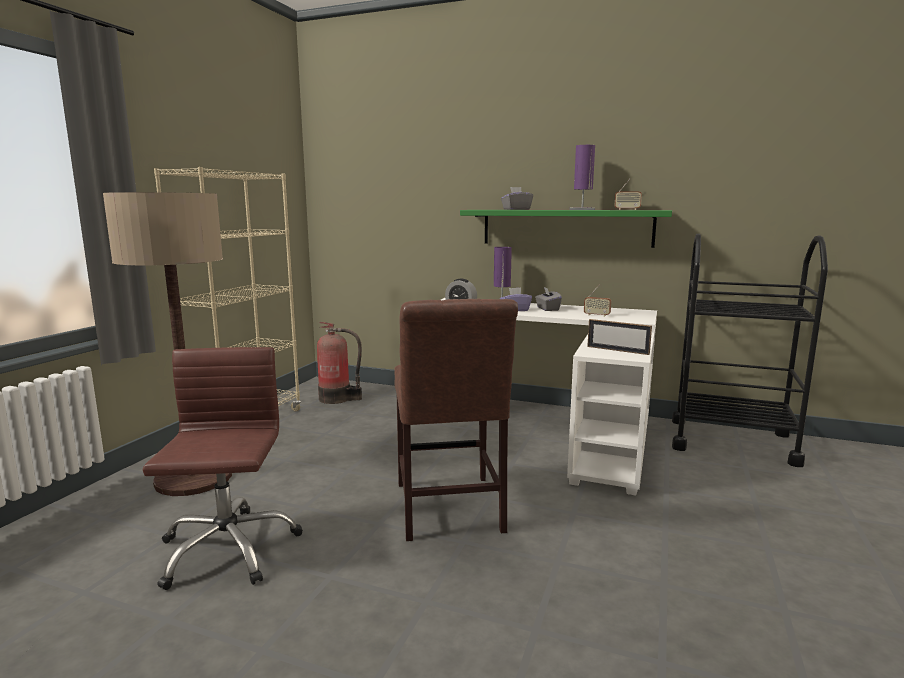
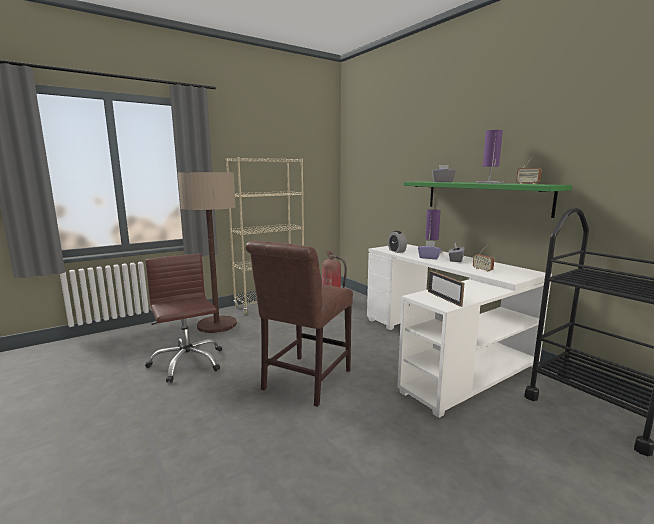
camera: 35 degrees right, 0 degrees up
brown office chair [143,347,303,590] -> brown office chair turned 60 degrees counterclockwise [145,254,222,383]

